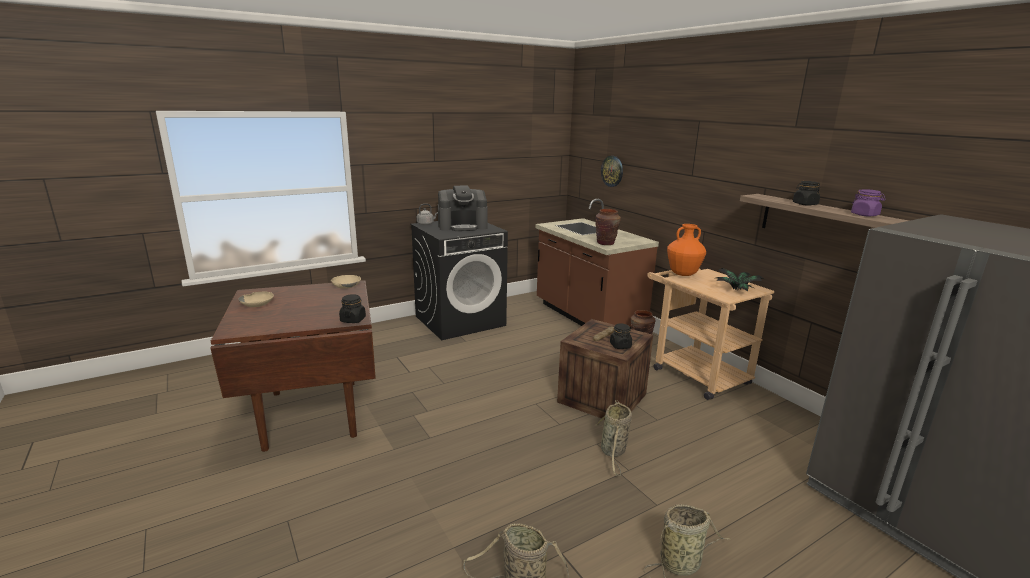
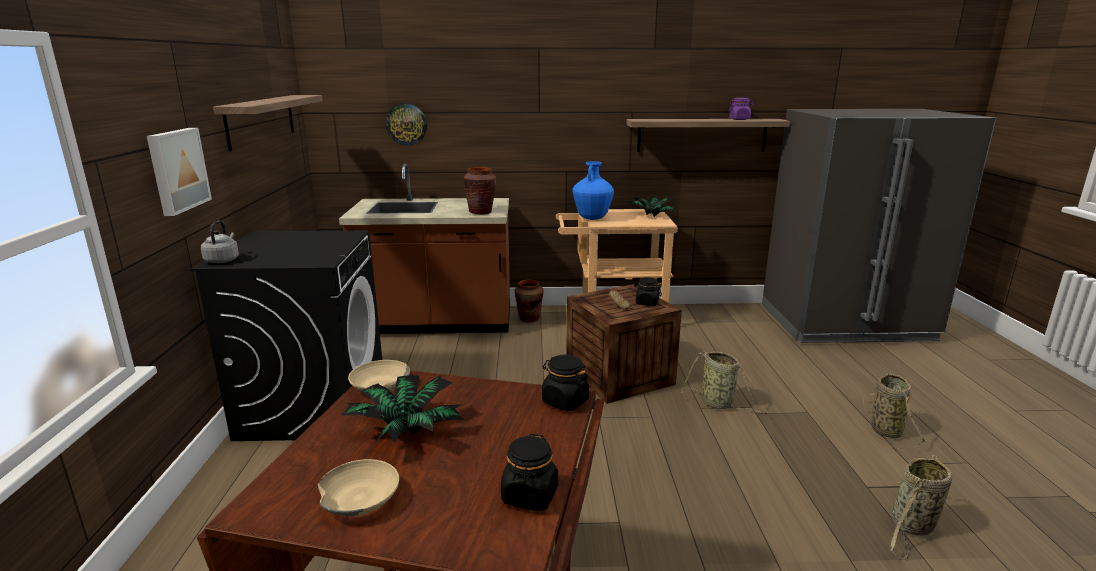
camera: 60 degrees left, 0 degrees up
coffee machine [438,186,488,231] -> none
orange vase [667,224,706,276] -> blue vase [572,161,614,220]
black jar [793,181,820,206] -> black jar moved to [501,434,558,511]
none -> picture [147,128,212,216]
none -> shelf [213,95,323,151]
none -> potted plant [341,375,463,443]

